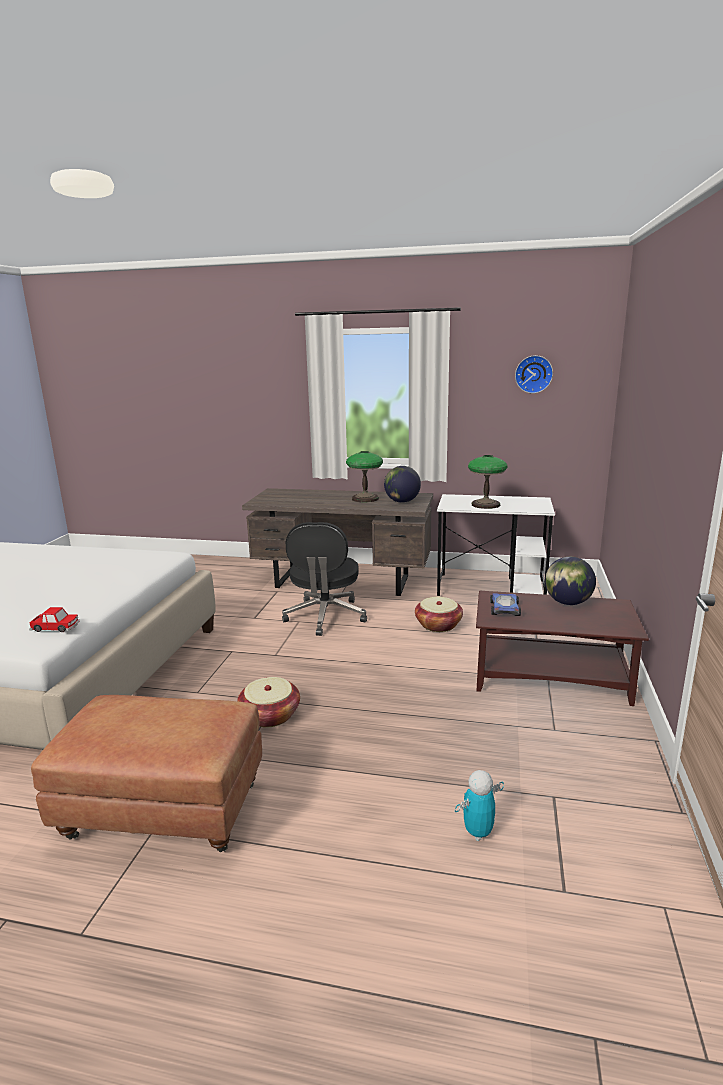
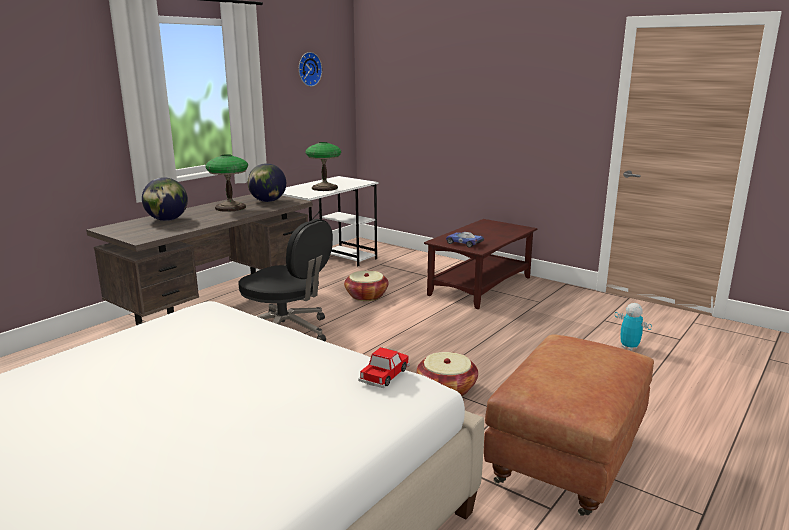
camera: 65 degrees left, 0 degrees up
toy robot [455,770,504,841] -> toy robot turned 150 degrees clockwise [615,303,652,350]
globe [545,557,596,605] -> globe moved to [142,177,188,221]

